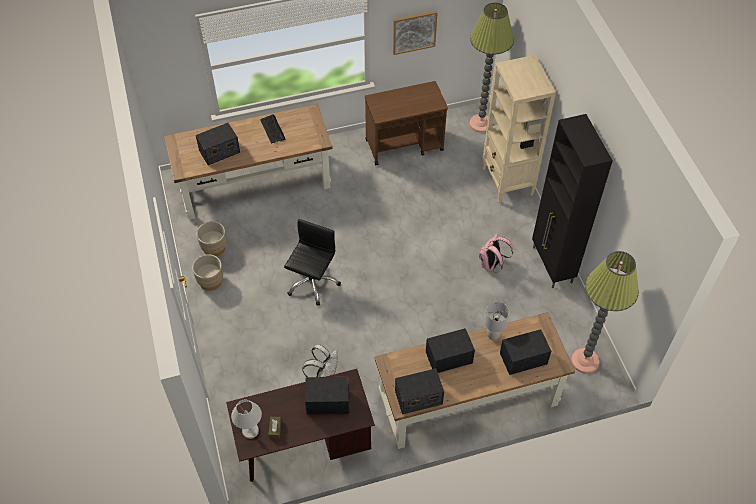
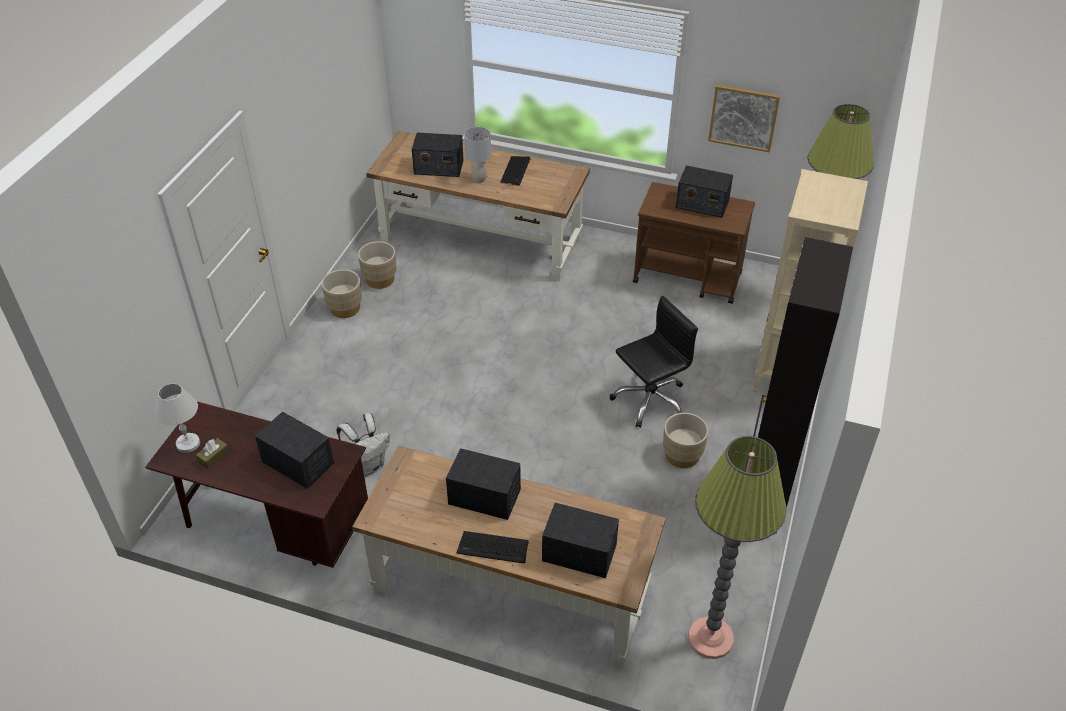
camera: 35 degrees right, 10 degrees down
black office chair [284,219,341,306] -> black office chair moved to [610,296,698,428]
radio [395,368,444,414] -> radio moved to [676,165,733,218]
pink backpack [479,233,513,272] -> beige planter [663,413,708,468]
grey table lamp [484,302,509,340] -> grey table lamp moved to [464,127,491,183]
none -> keyboard [456,531,529,563]

